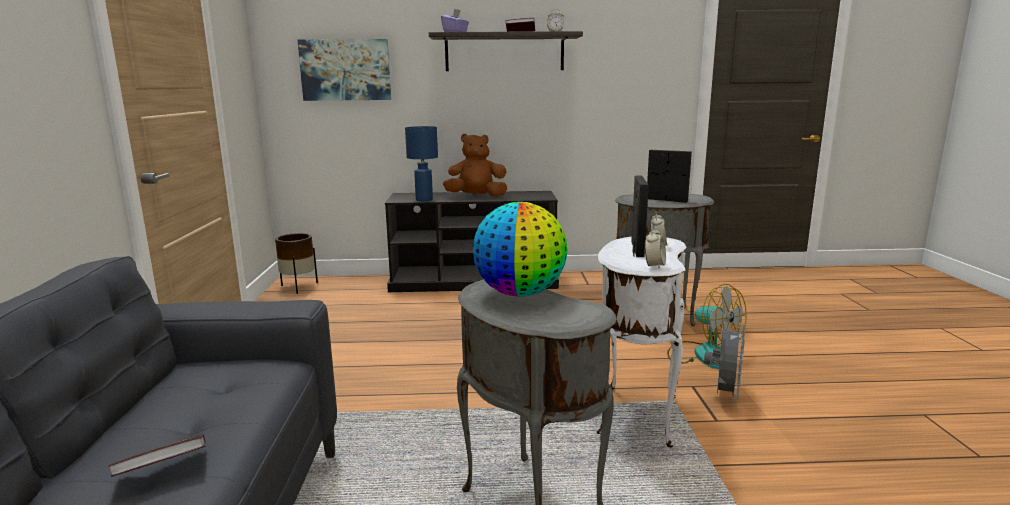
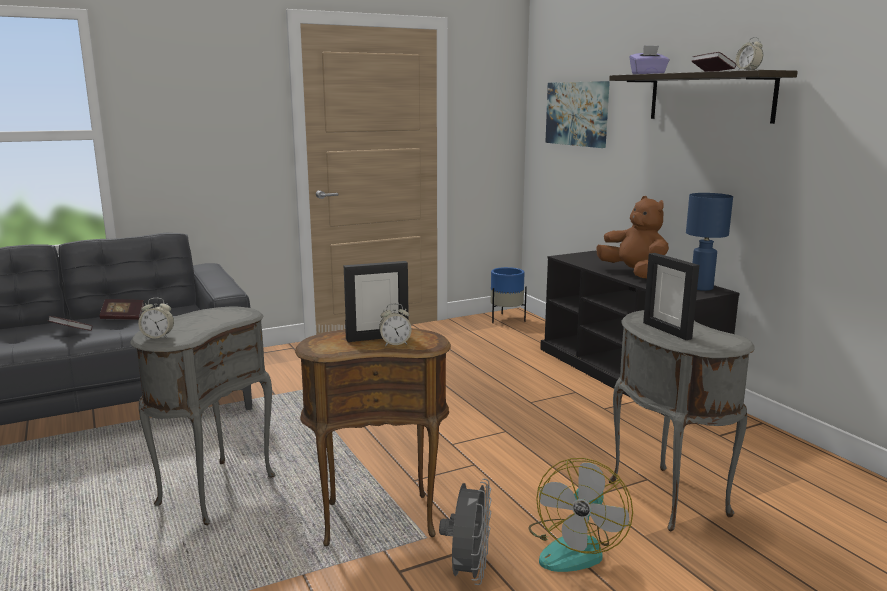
camera: 65 degrees right, 0 degrees up
brown planter [275,233,318,294] -> blue planter [490,267,527,323]
blue table lamp [405,126,438,201] -> blue table lamp moved to [686,193,733,291]
globe [473,202,568,297] -> none
white side table [596,237,686,447] -> brown side table [295,328,451,546]
alarm clock [645,226,666,269] -> alarm clock moved to [138,298,174,339]
picture frame [647,150,692,203] -> picture frame turned 150 degrees clockwise [643,253,700,340]
grey fan [704,324,745,402] -> grey fan turned 75 degrees counterclockwise [439,478,492,585]
none -> book [99,299,144,320]

